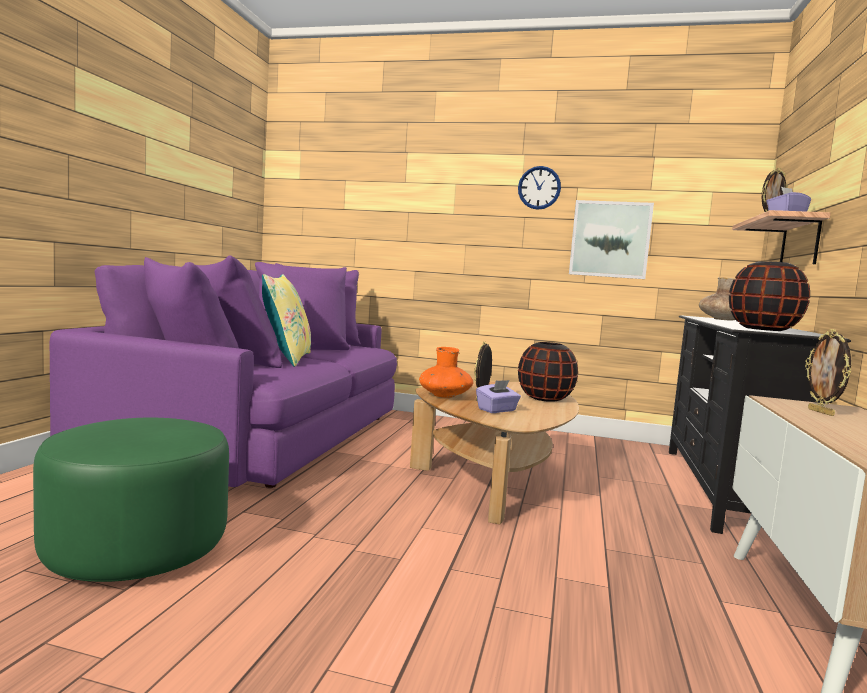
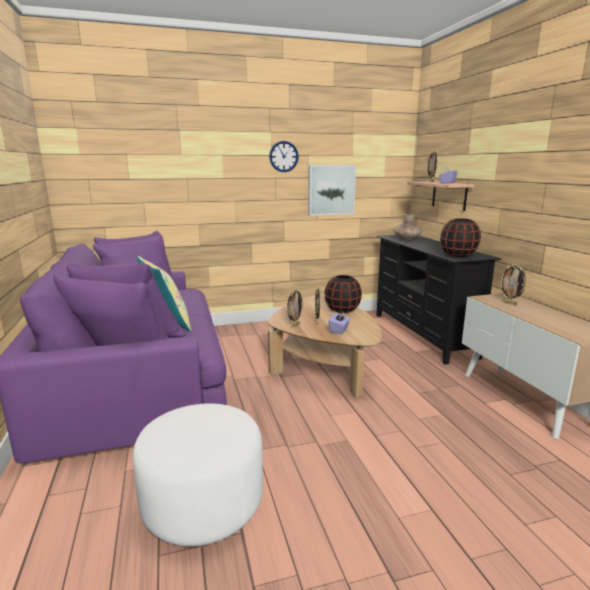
camera: 30 degrees left, 10 degrees up
green ottoman [33,418,229,582] -> white ottoman [133,404,263,546]
orange vase [419,347,473,398] -> picture frame [287,289,304,328]

